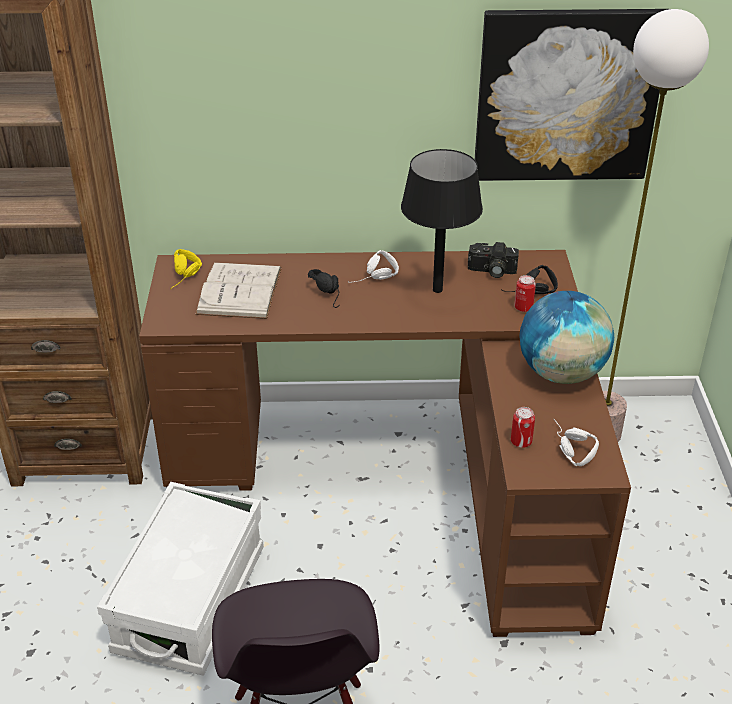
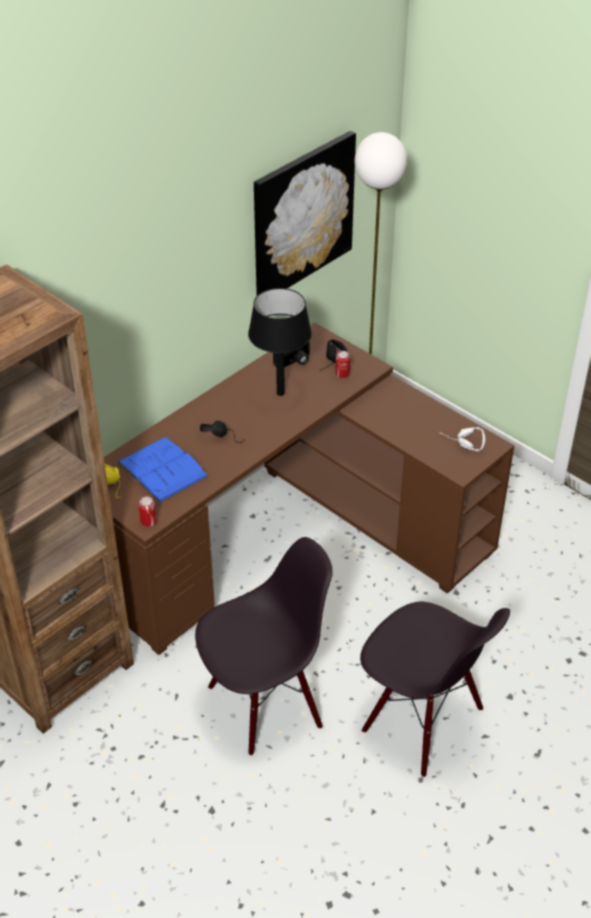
camera: 45 degrees left, 5 degrees up
white storage box [97,482,264,676] -> black chair [195,537,332,756]
white book [195,262,282,319] -> blue book [117,437,209,504]
white headphones [348,250,399,283] -> none
can [511,407,535,448] -> can moved to [139,496,157,527]
globe [520,291,614,384] -> none

